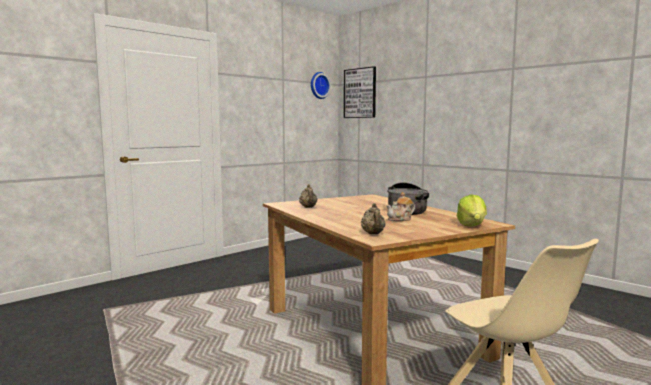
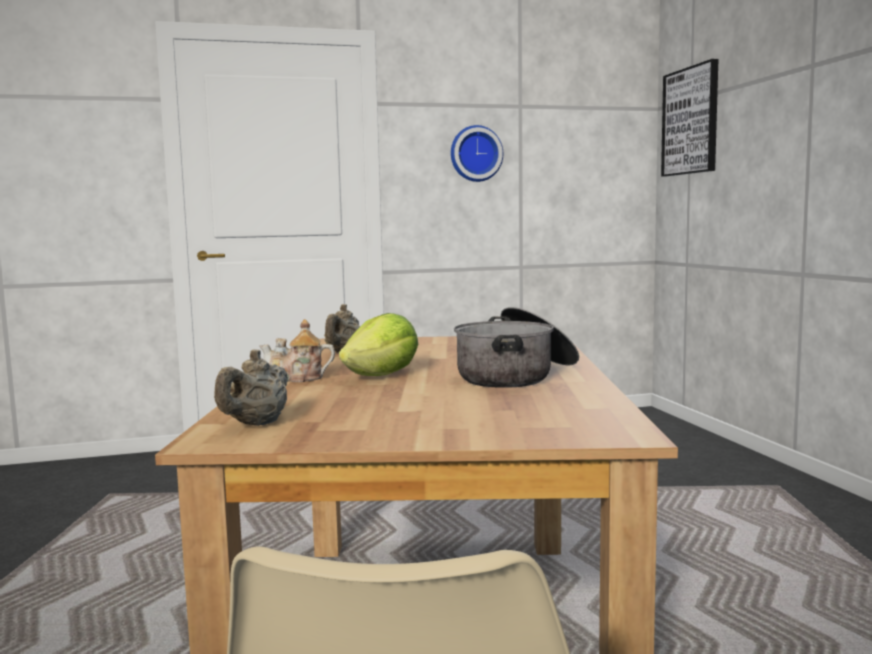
camera: 30 degrees right, 0 degrees up
wall clock [311,72,331,99] -> wall clock moved to [451,125,503,182]
teapot [386,192,415,221] -> teapot moved to [259,319,335,382]
lettuce [457,195,487,226] -> lettuce moved to [339,313,418,376]

